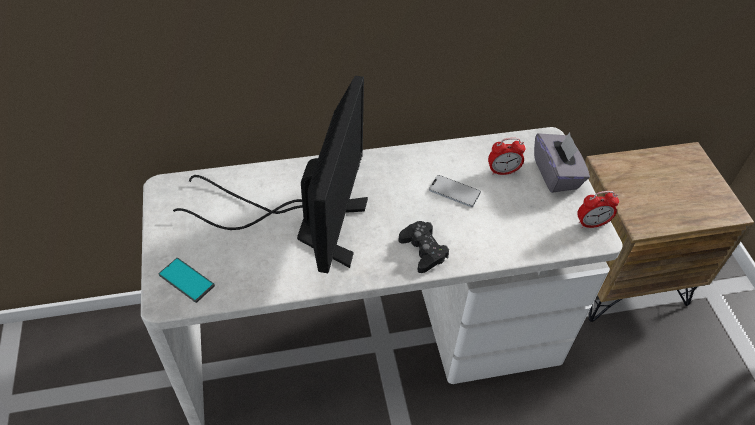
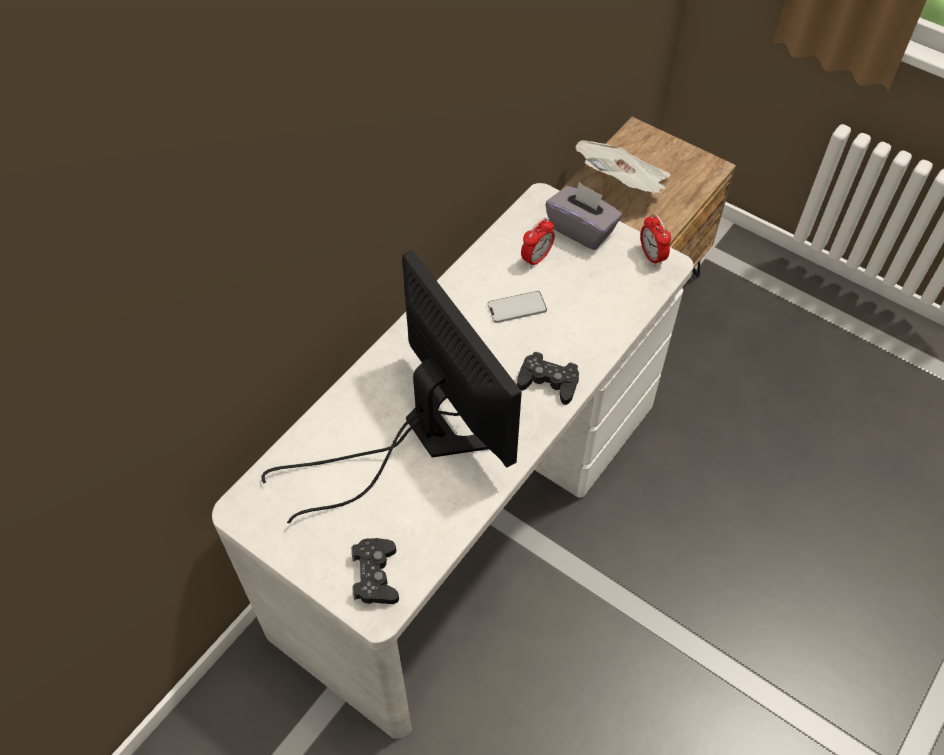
camera: 40 degrees left, 5 degrees up
phone [158,258,215,303] -> black game controller [351,538,399,604]
alarm clock [577,191,619,228] -> alarm clock turned 120 degrees clockwise [640,214,671,266]
none -> newspaper [576,140,671,194]

